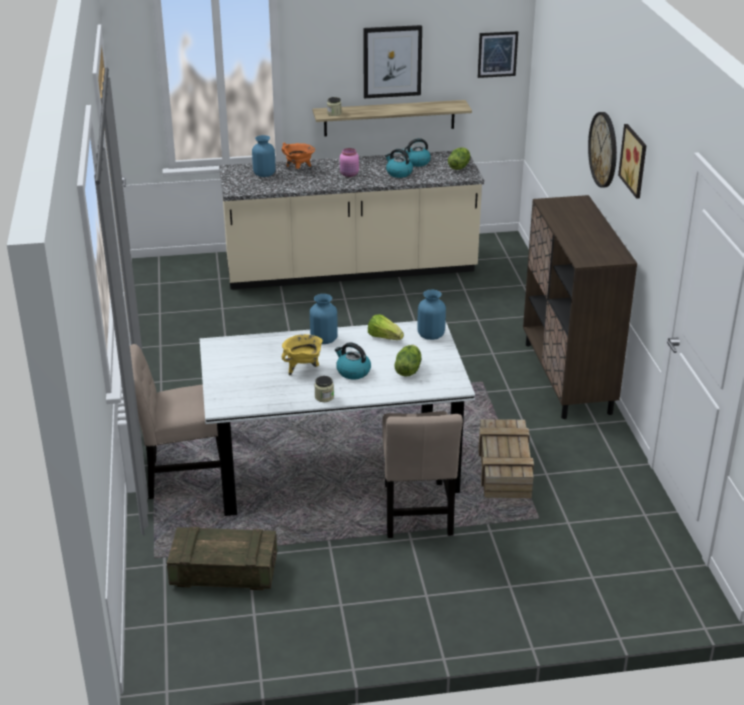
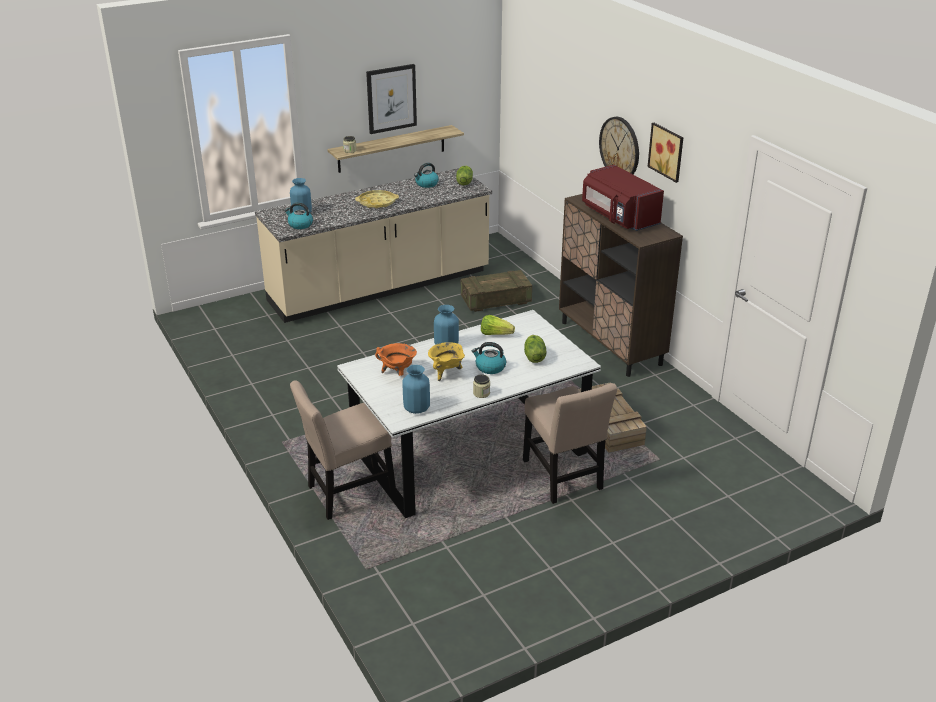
camera: 20 degrees left, 0 degrees up
crate [167,527,277,590] -> crate moved to [461,270,532,312]
orange cooking pot [282,142,315,169] -> orange cooking pot moved to [375,343,417,376]
pink jar [340,148,359,177] -> yellow tray [355,190,399,209]
kettle [385,149,413,178] -> kettle moved to [284,202,313,229]
blue vase [417,289,446,340] -> blue vase moved to [402,365,430,414]
picture [477,31,518,78] -> none
none -> red microwave [582,165,664,231]

